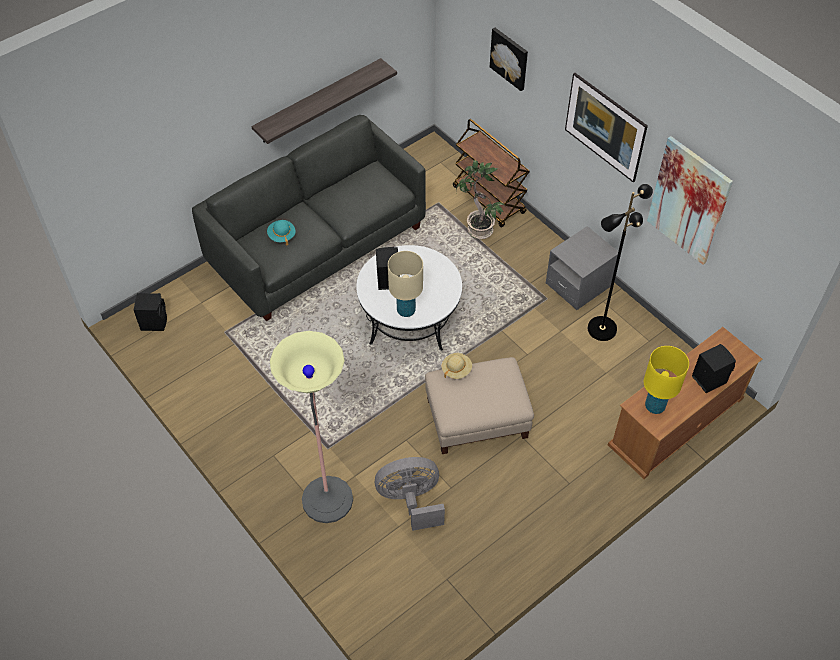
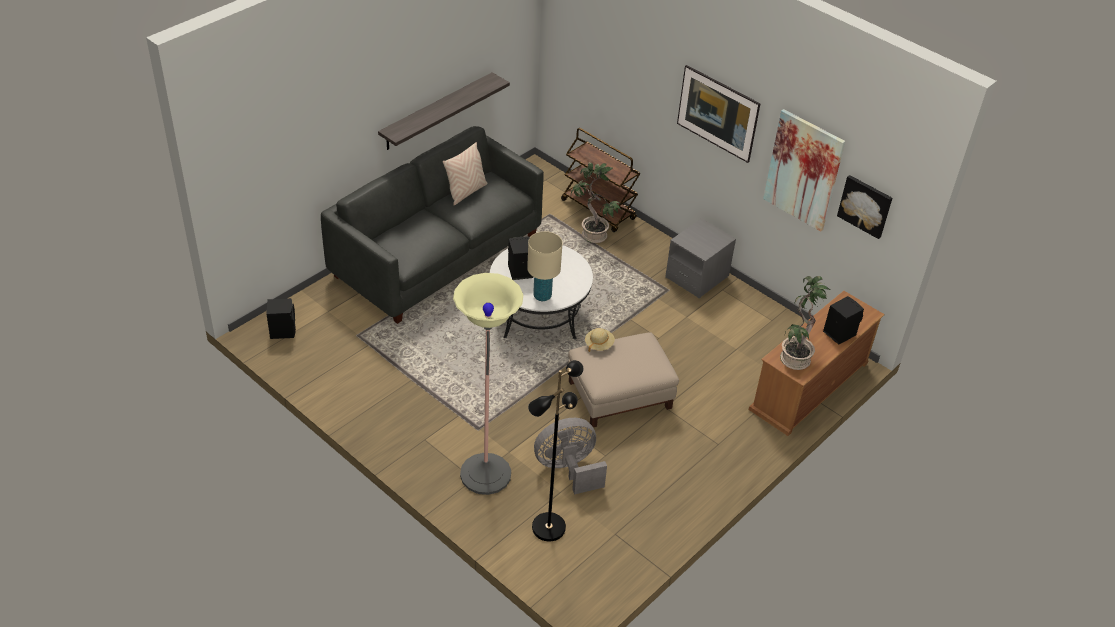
camera: 10 degrees left, 10 degrees down
turquoise hat [267,220,296,245] -> none
picture [490,28,528,91] -> picture moved to [837,175,892,239]
black floor lamp [588,184,653,341] -> black floor lamp moved to [528,360,584,542]
yellow table lamp [644,346,689,414] -> potted plant [780,276,830,370]
none -> beige pillow [443,142,488,206]

